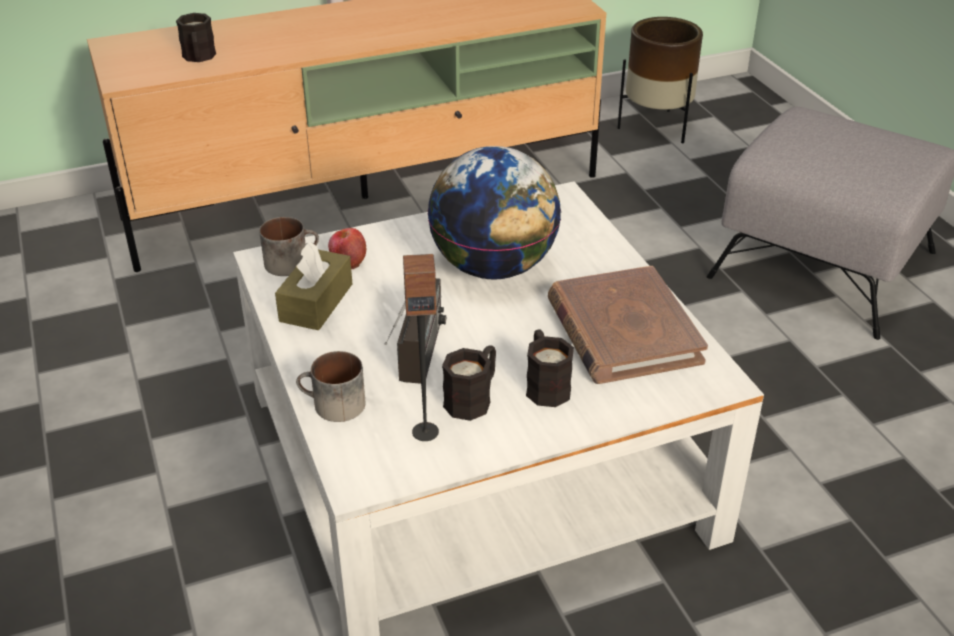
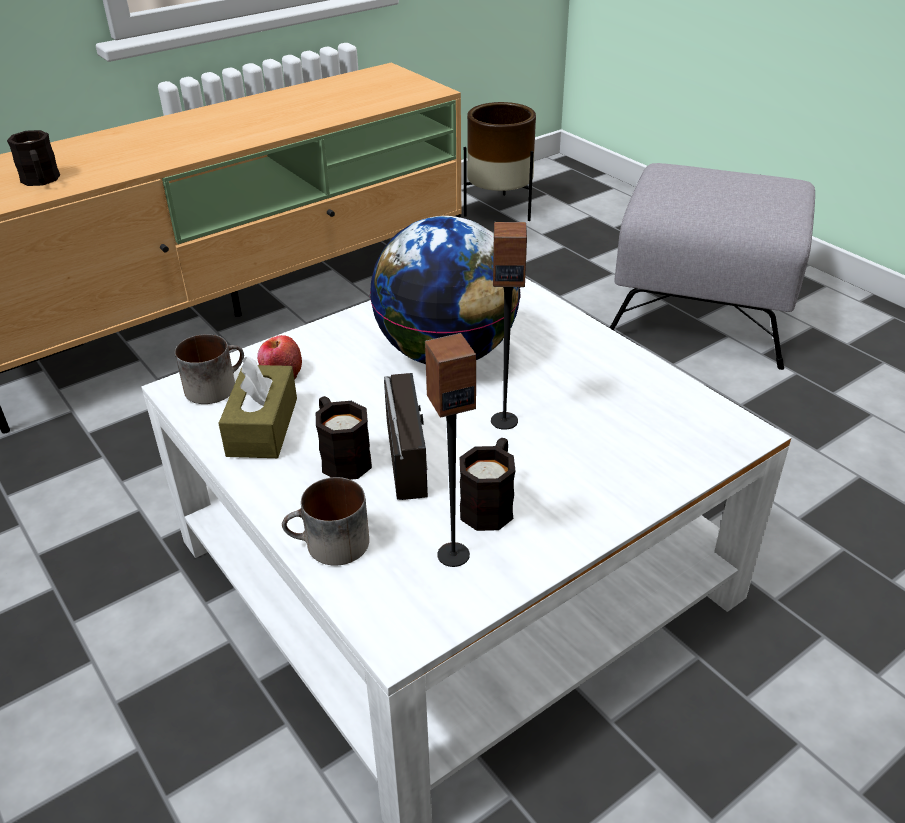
camera: 15 degrees left, 0 degrees up
black mug [526,330,574,407] -> black mug moved to [316,396,372,480]
brown book [548,266,708,384] -> none
none -> speaker [491,222,527,430]

